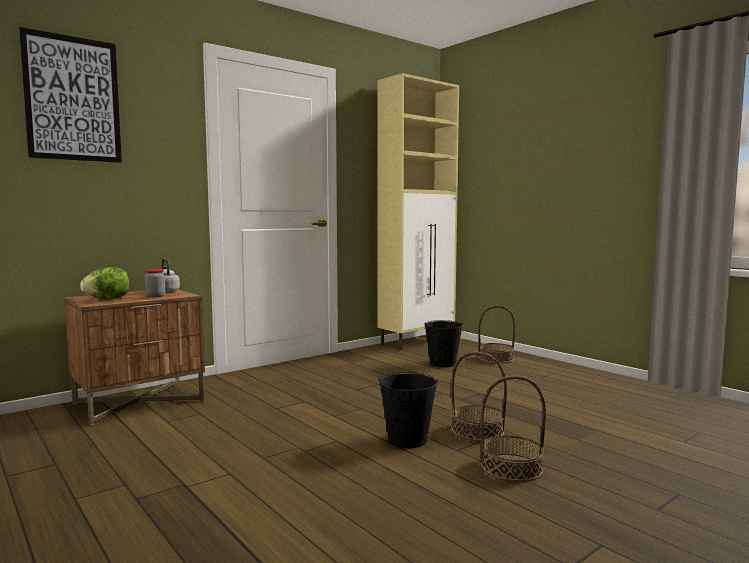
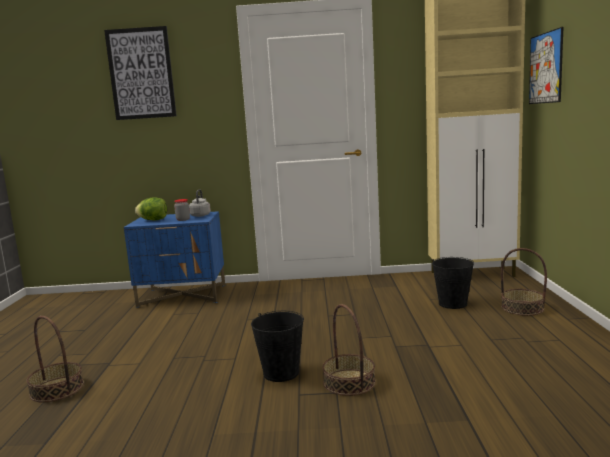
camera: 40 degrees right, 5 degrees up
brown nightstand [64,289,205,426] -> blue nightstand [124,211,225,308]
basket [480,375,546,482] -> basket moved to [26,316,84,402]
none -> picture [529,27,563,104]

